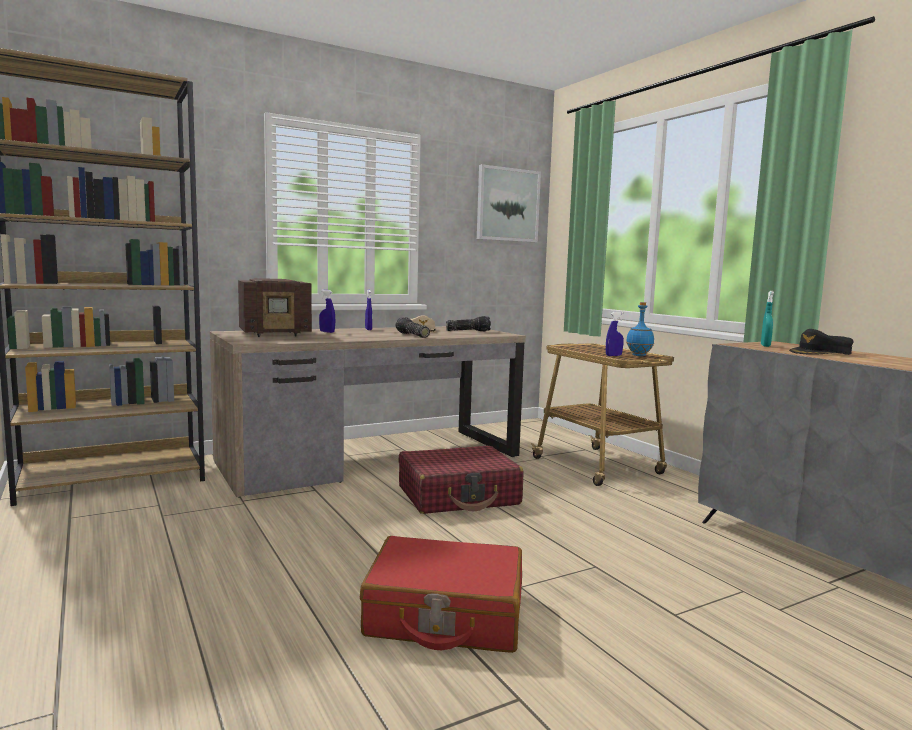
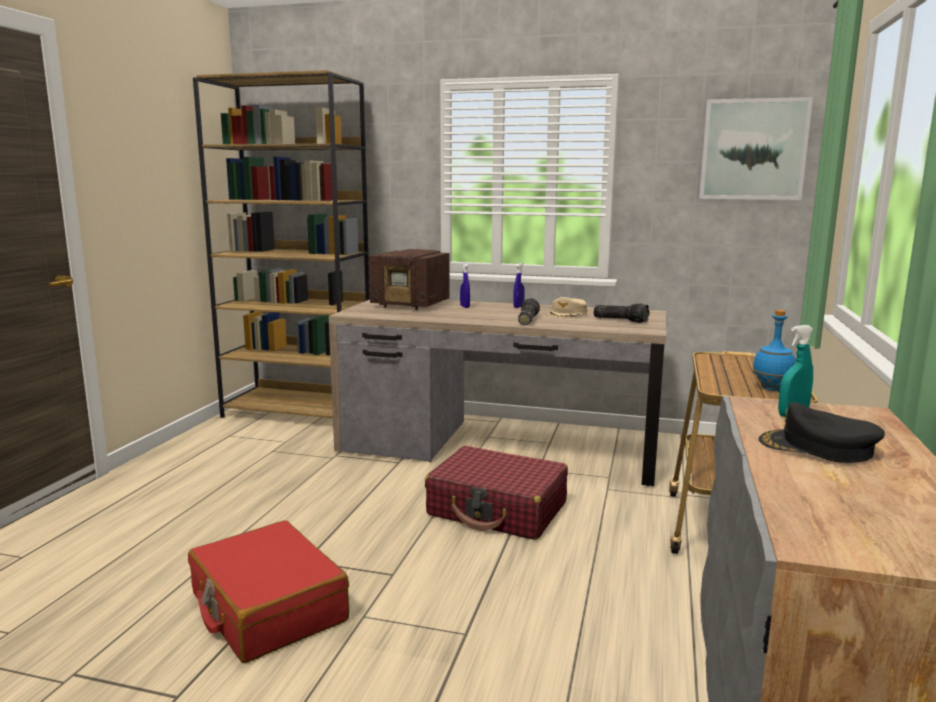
camera: 45 degrees right, 5 degrees up
blue spray bottle [606,312,624,356] -> none

